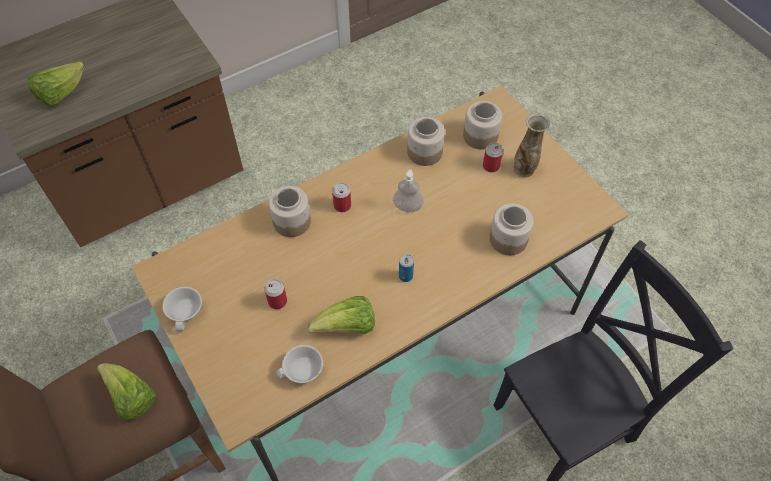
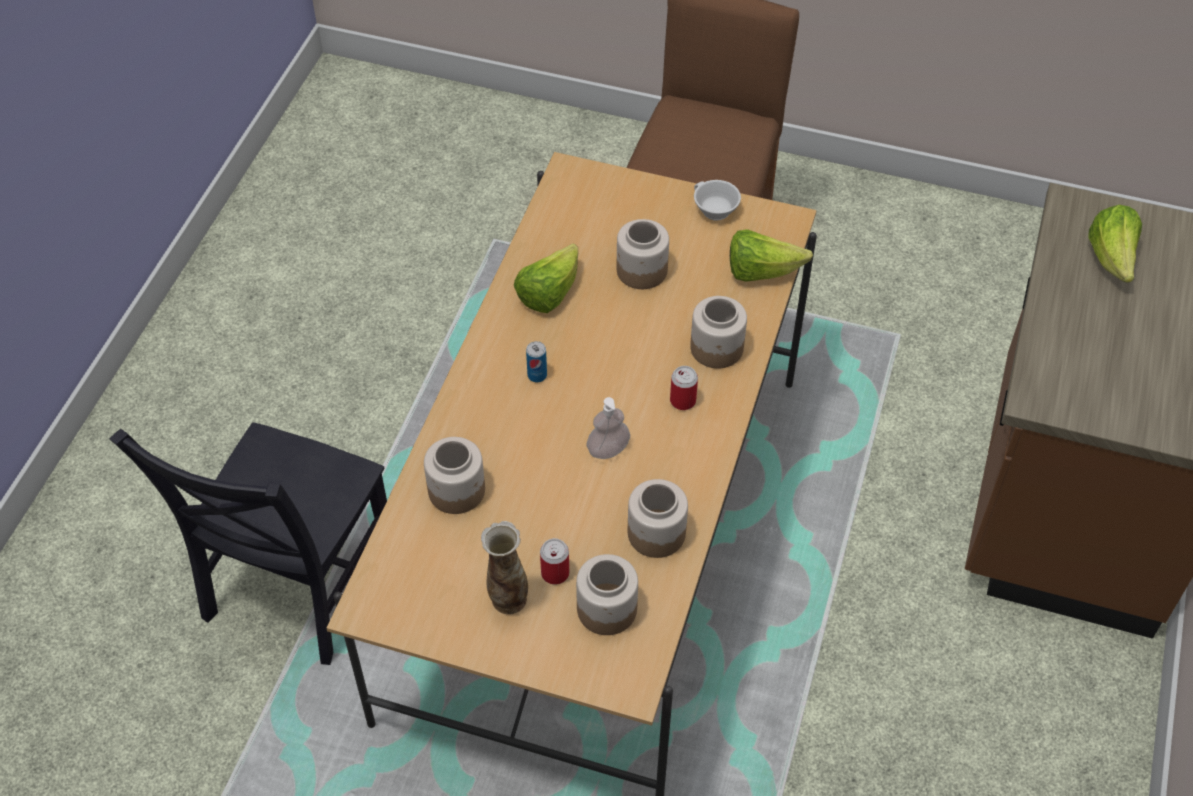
camera: 140 degrees right, 5 degrees down
lettuce [97,363,156,420] -> lettuce moved to [730,229,813,282]
can [264,279,287,309] -> jar [617,219,669,289]
white cup [276,345,323,383] -> none

